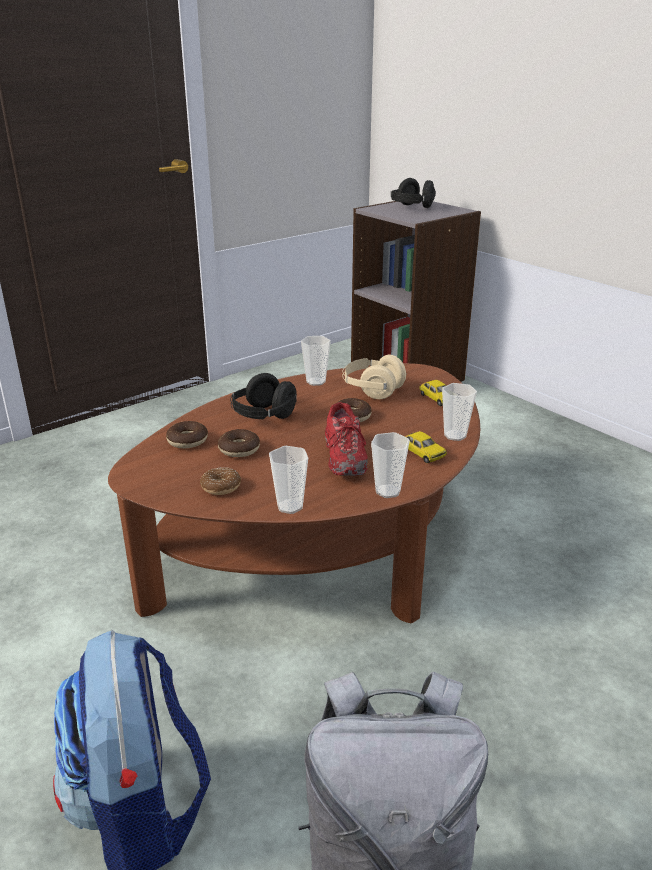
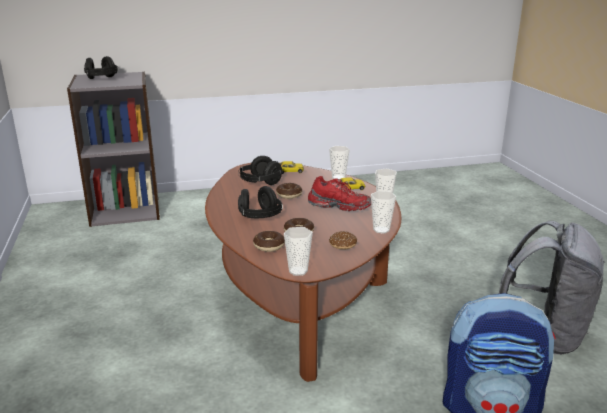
camera: 65 degrees left, 5 degrees down
cup [301,336,331,386] -> cup moved to [284,227,313,276]
beige headphones [342,355,407,399] -> black headphones [238,156,282,185]

